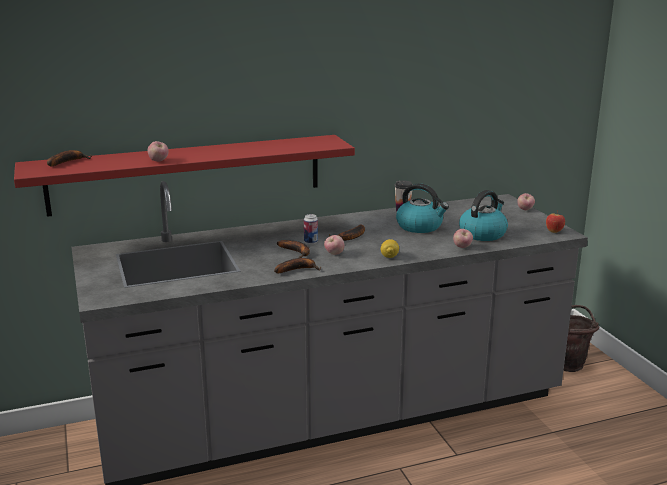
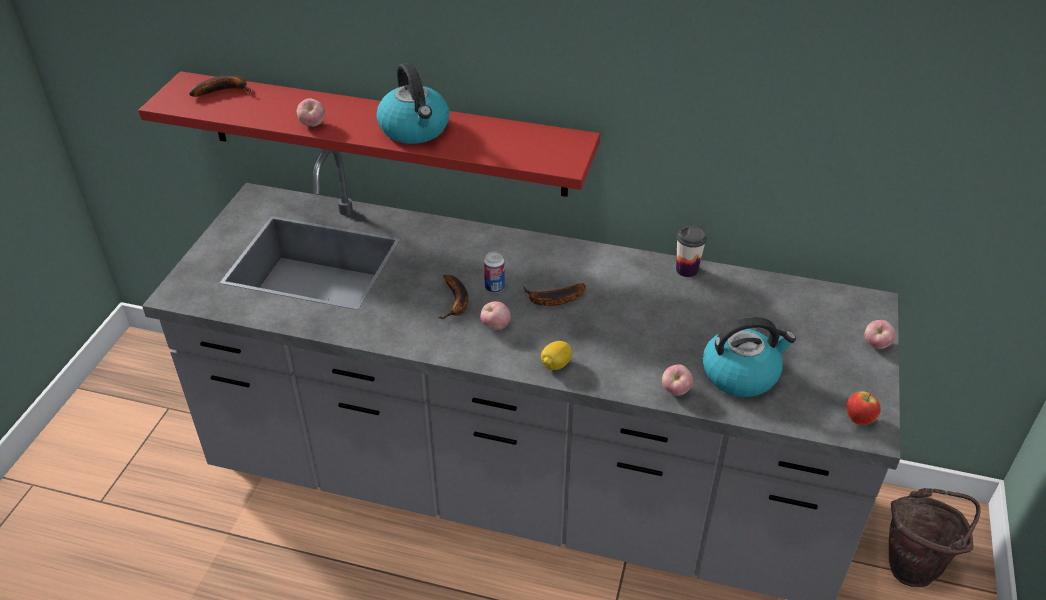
camera: 35 degrees right, 20 degrees up
banana [274,258,321,274] -> none
kettle [396,183,449,233] -> kettle moved to [376,63,449,144]

